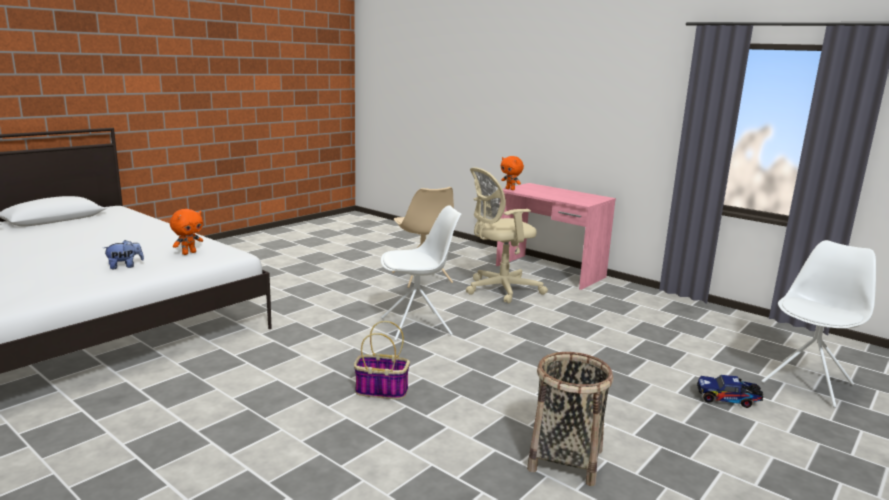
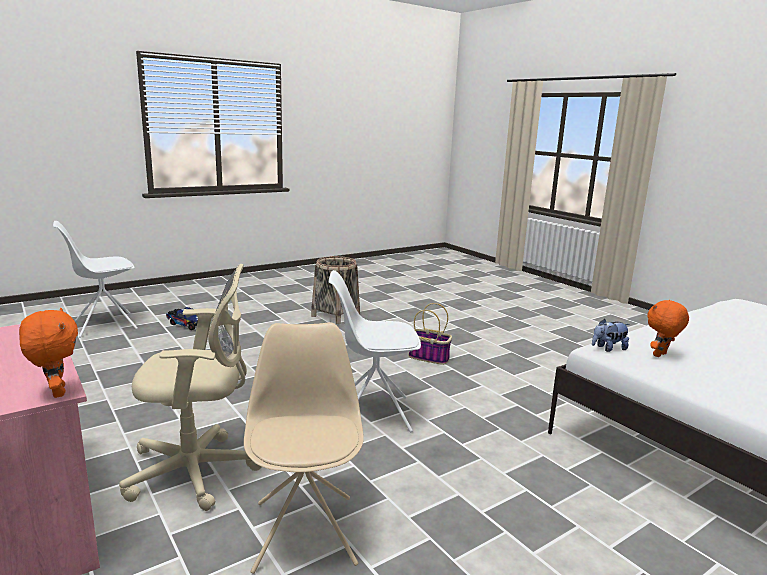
camera: 165 degrees left, 0 degrees up
plush toy [103,240,144,269] -> plush toy moved to [592,319,630,352]

